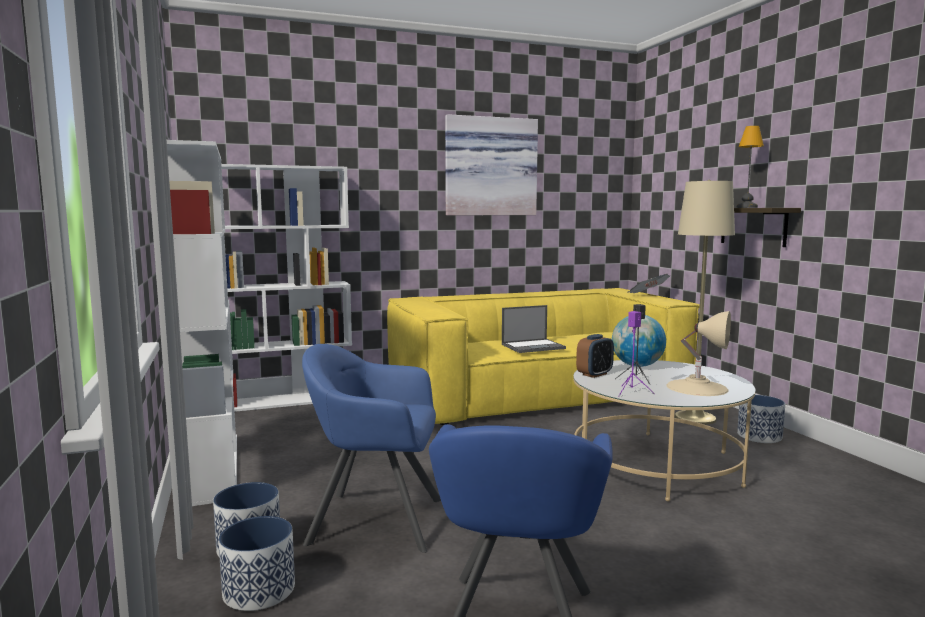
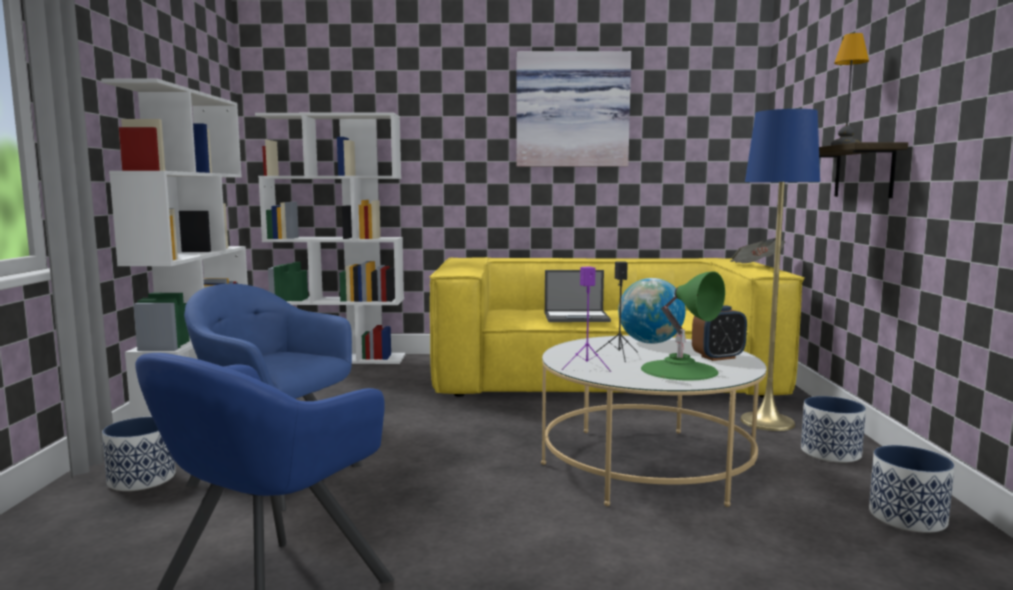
camera: 20 degrees right, 0 degrees up
planter [219,516,295,611] -> planter moved to [869,445,954,533]
alarm clock [576,334,614,378] -> alarm clock moved to [692,305,747,361]
beige table lamp [666,311,731,396] -> green table lamp [641,271,725,380]
beige floor lamp [674,180,735,425] -> blue floor lamp [740,109,820,431]

